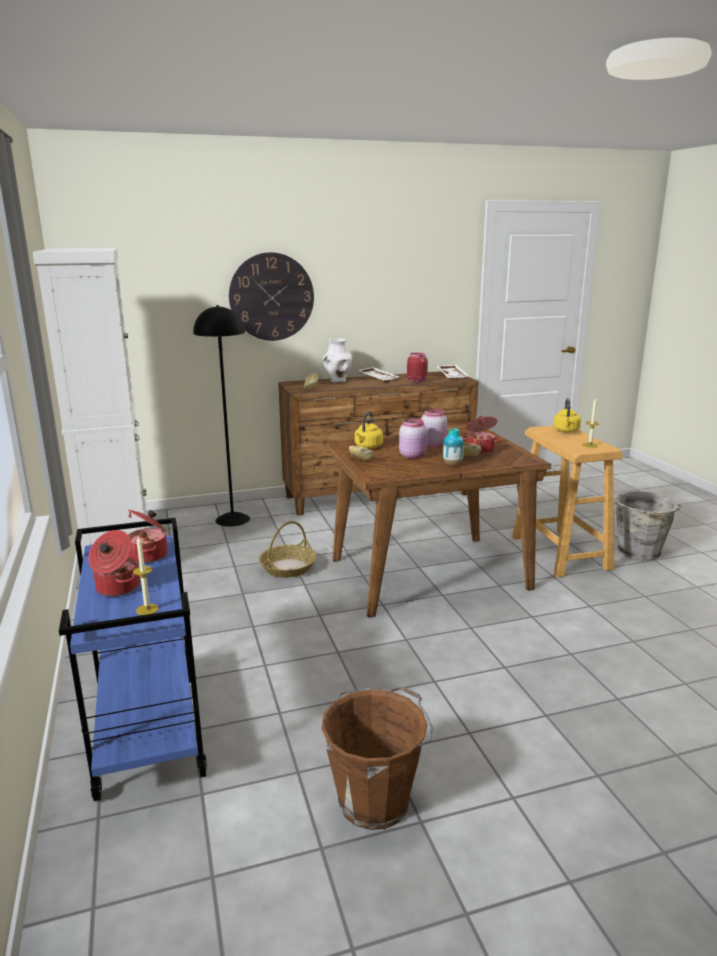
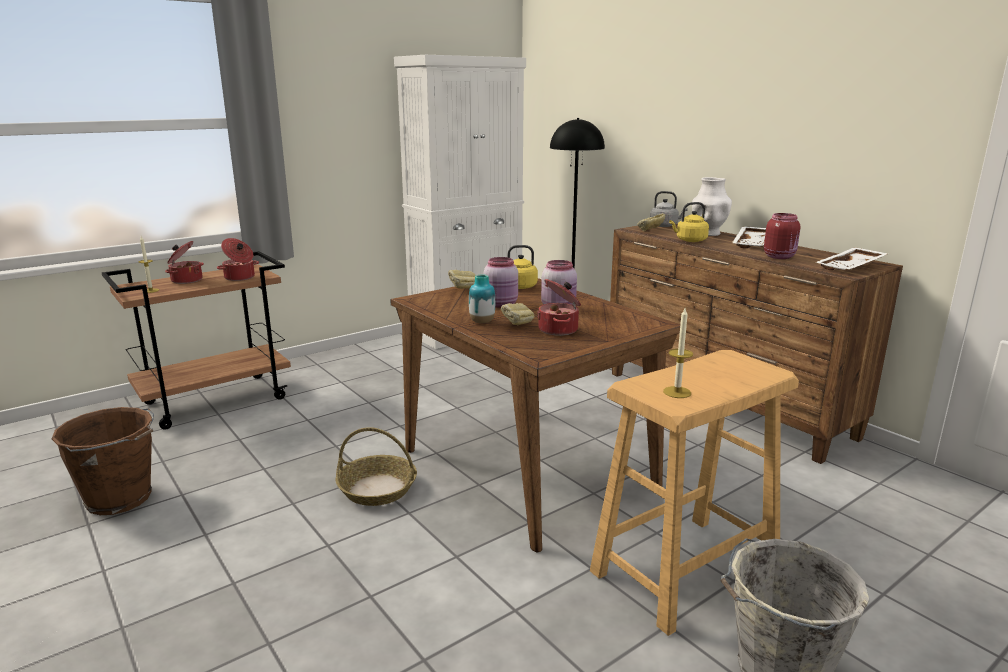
camera: 70 degrees right, 0 degrees up
blue cart [59,518,207,801] -> brown cart [102,251,291,430]
wall clock [229,252,314,341] -> none
basket [259,521,317,578] -> basket moved to [335,427,417,506]
yellow kettle [553,398,581,432] -> yellow kettle moved to [669,202,709,242]
none -> grey kettle [650,191,688,227]

